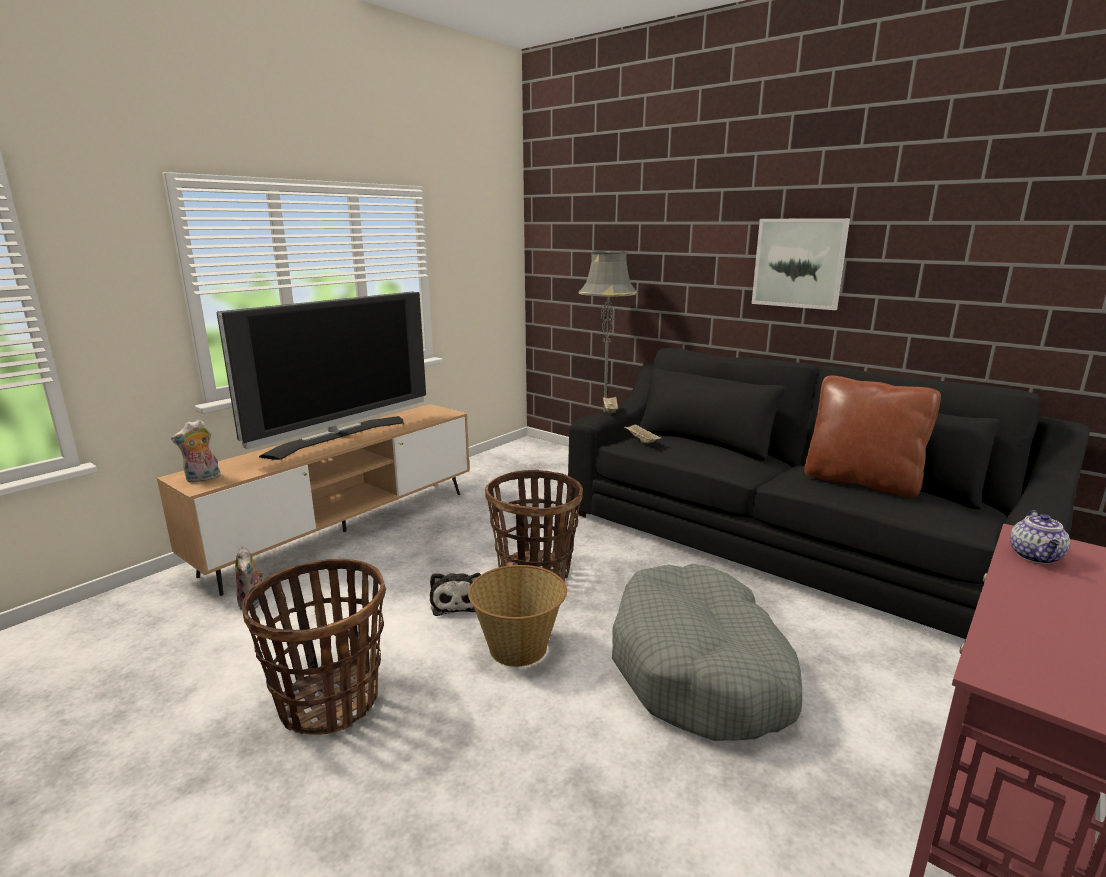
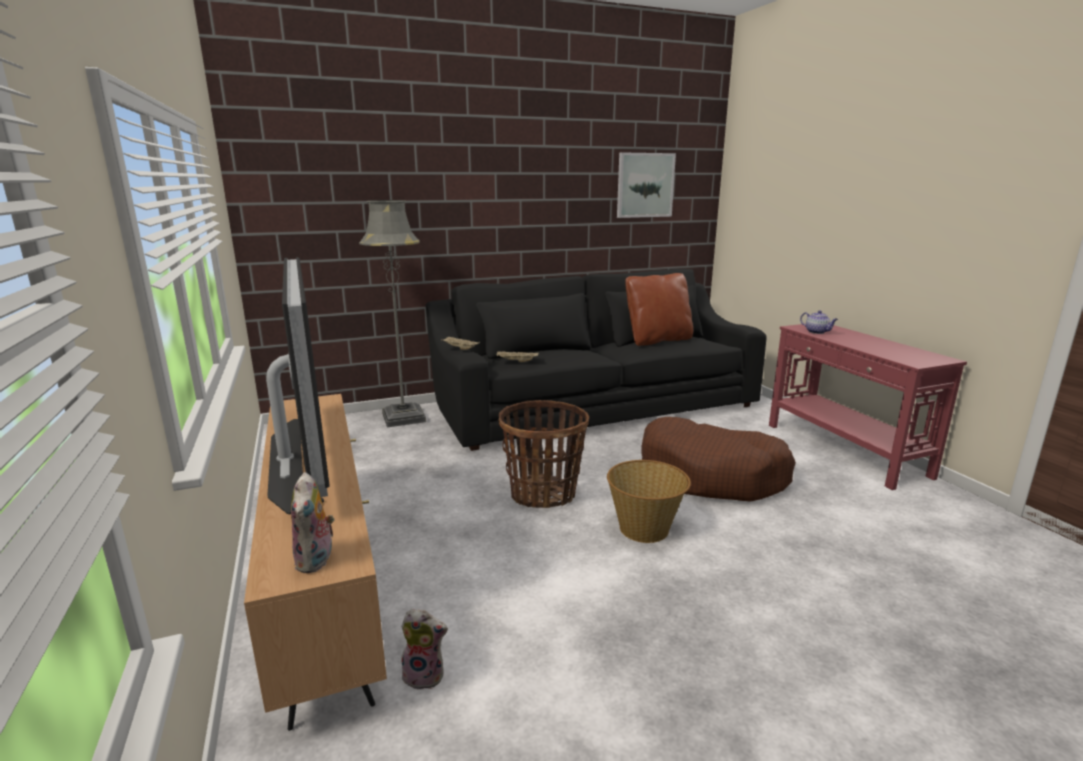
camera: 60 degrees left, 0 degrees up
basket [242,559,386,734] -> none
plush toy [430,573,481,616] -> none
grey dog bed [612,564,802,741] -> brown dog bed [641,417,796,502]
picture [752,218,850,310] -> picture moved to [617,152,676,218]

